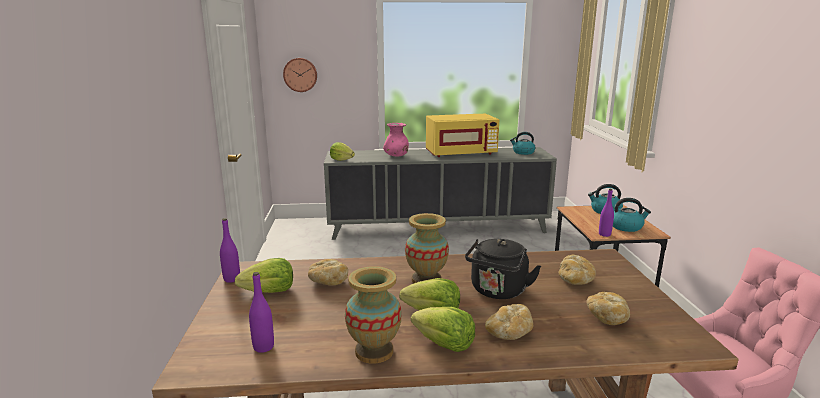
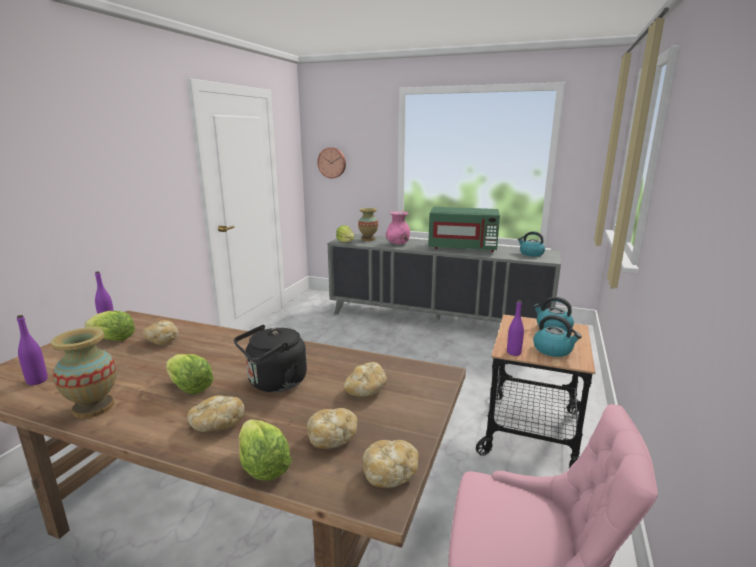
camera: 25 degrees right, 0 degrees up
vase [405,213,449,283] -> vase moved to [358,208,378,241]
lettuce [411,307,475,352] -> lettuce moved to [239,419,292,481]
yellow microwave [426,114,499,157] -> green microwave [428,207,500,252]
none -> bread [363,440,419,488]

